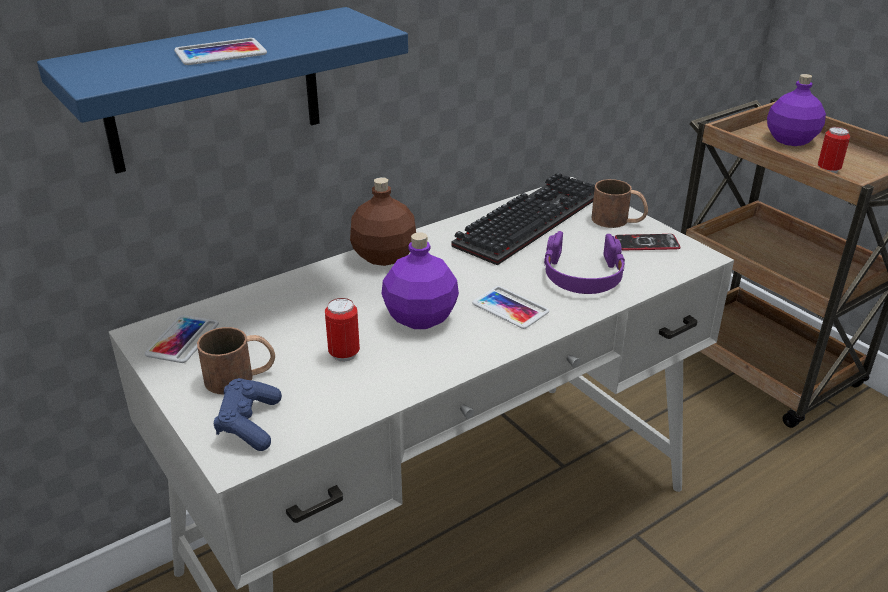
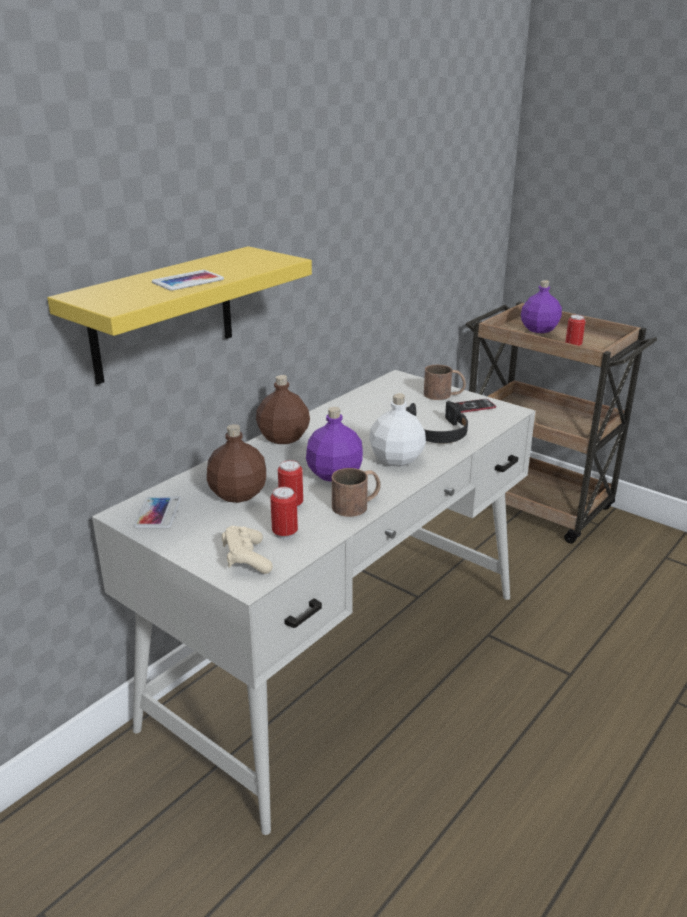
camera: 15 degrees left, 5 degrees down
blue shelf [37,7,408,174] -> yellow shelf [47,246,312,384]
brown mug [197,327,275,394] -> brown mug moved to [332,468,381,517]
blue game controller [214,378,282,451] -> beige game controller [222,526,273,574]
keyboard [452,173,595,266] -> none
phone [472,286,549,329] -> white bottle [369,394,426,467]
purple headphones [544,231,625,294] -> black headphones [406,401,468,443]
none -> brown bottle [207,424,266,503]
none -> can [270,487,298,539]

